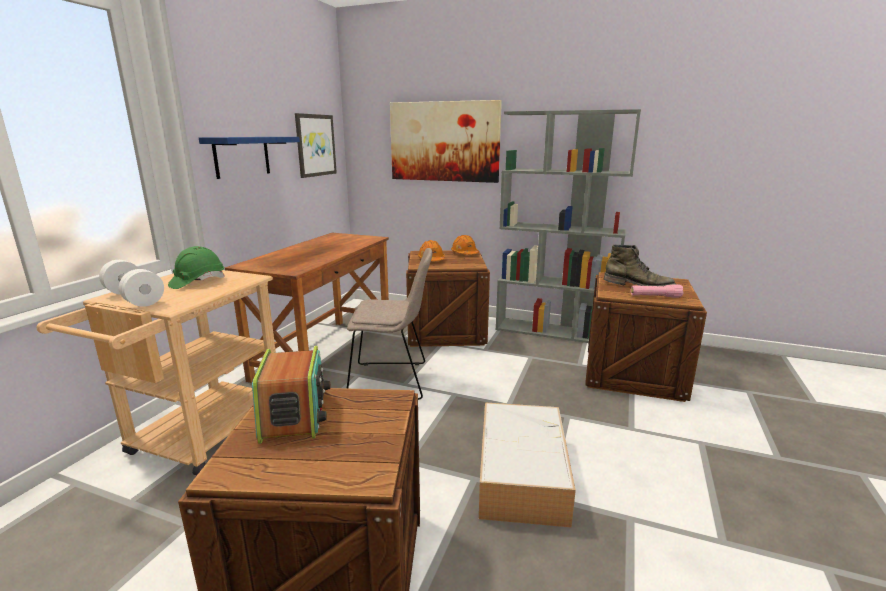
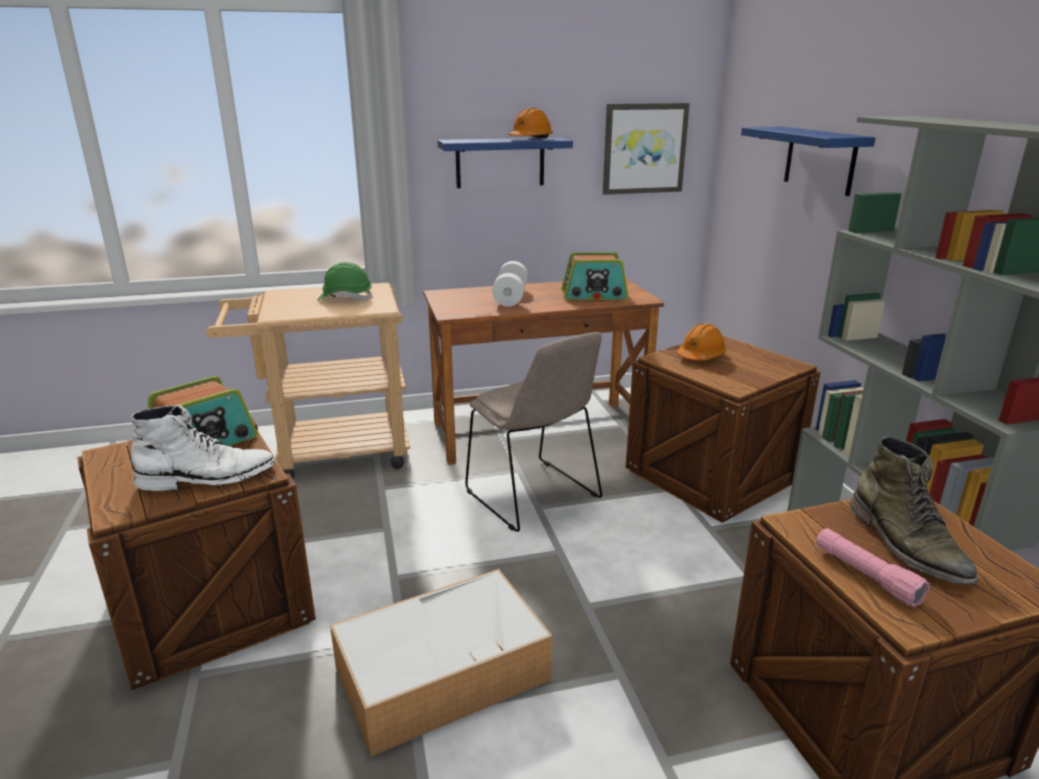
camera: 55 degrees right, 5 degrees up
white dumbbell [99,260,164,307] -> white dumbbell moved to [492,261,528,307]
picture [390,100,502,183] -> blue shelf [741,126,875,196]
orange hard hat [451,235,479,255] -> orange hard hat moved to [508,107,553,139]
none -> white boot [131,405,276,491]
none -> radio [562,252,629,300]

